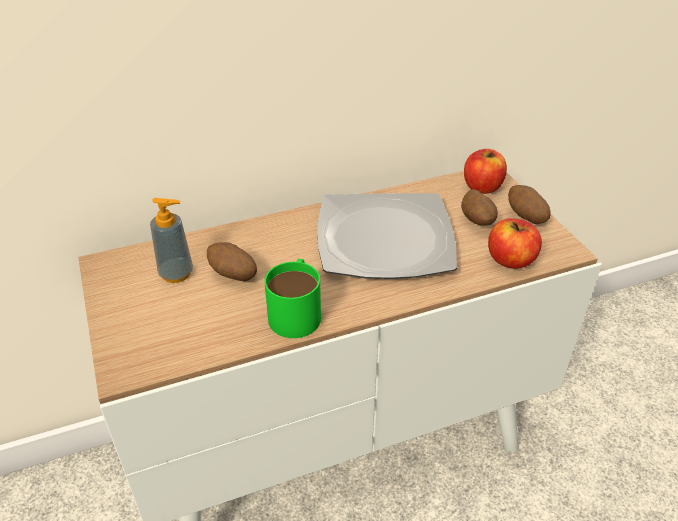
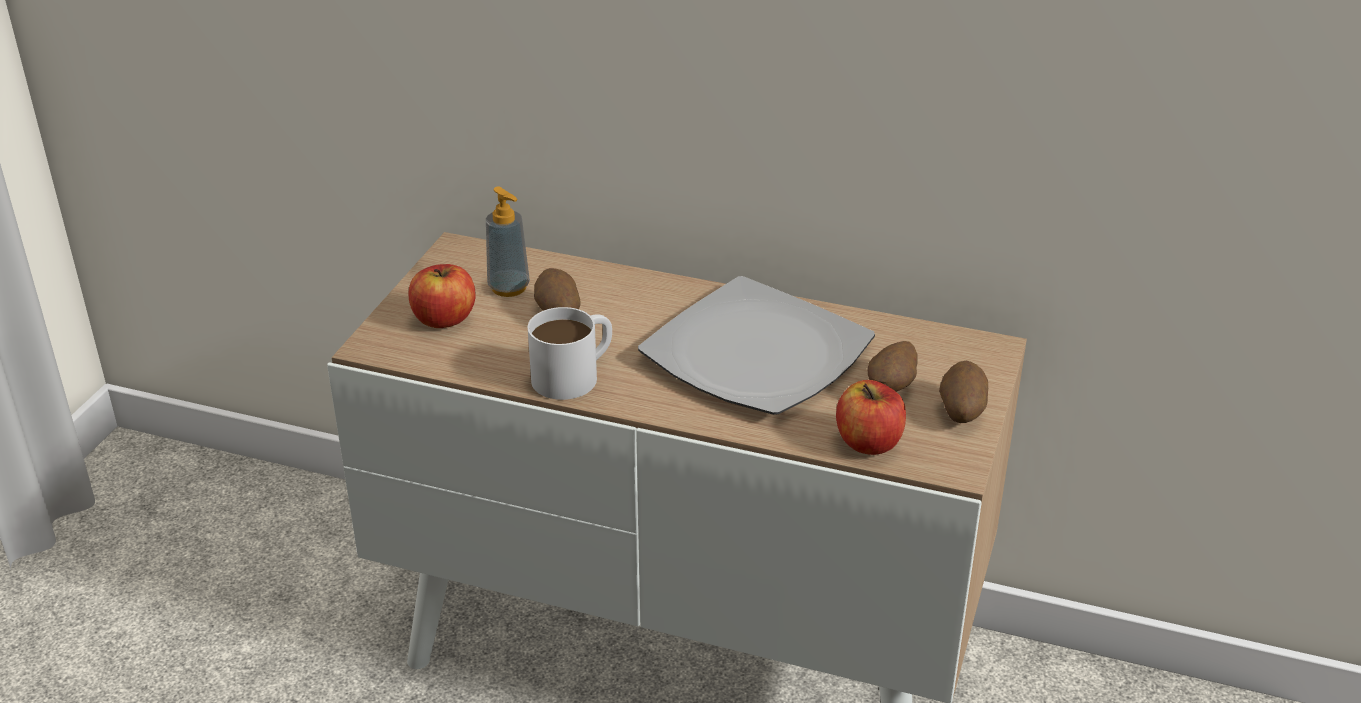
camera: 40 degrees right, 5 degrees down
green mug [264,259,321,338] -> white mug [528,307,612,400]
apple [464,149,507,194] -> apple moved to [408,264,476,328]

